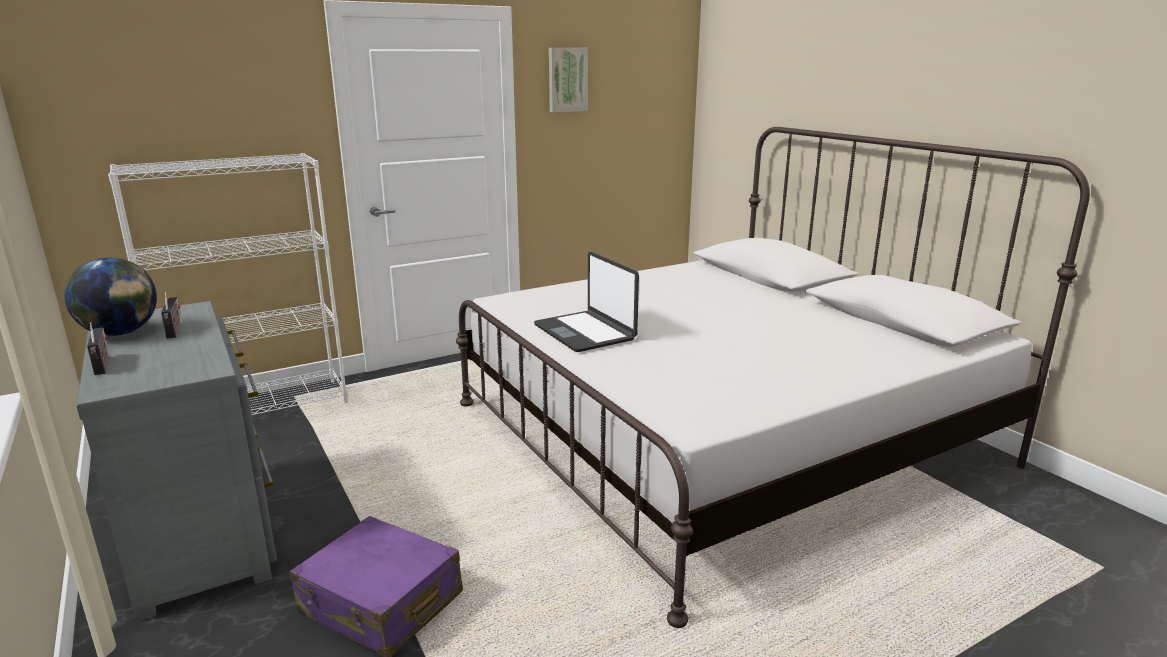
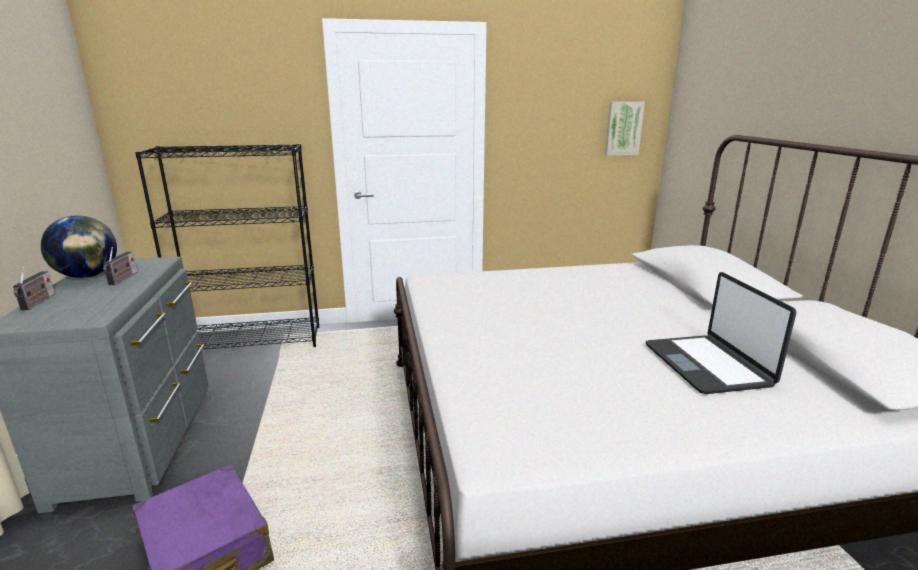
camera: 20 degrees right, 0 degrees up
white bookcase [108,153,348,415] -> black bookcase [135,144,319,349]
laptop [534,252,639,352] -> laptop moved to [646,272,796,394]
picture [549,48,588,112] -> picture moved to [605,102,645,156]

